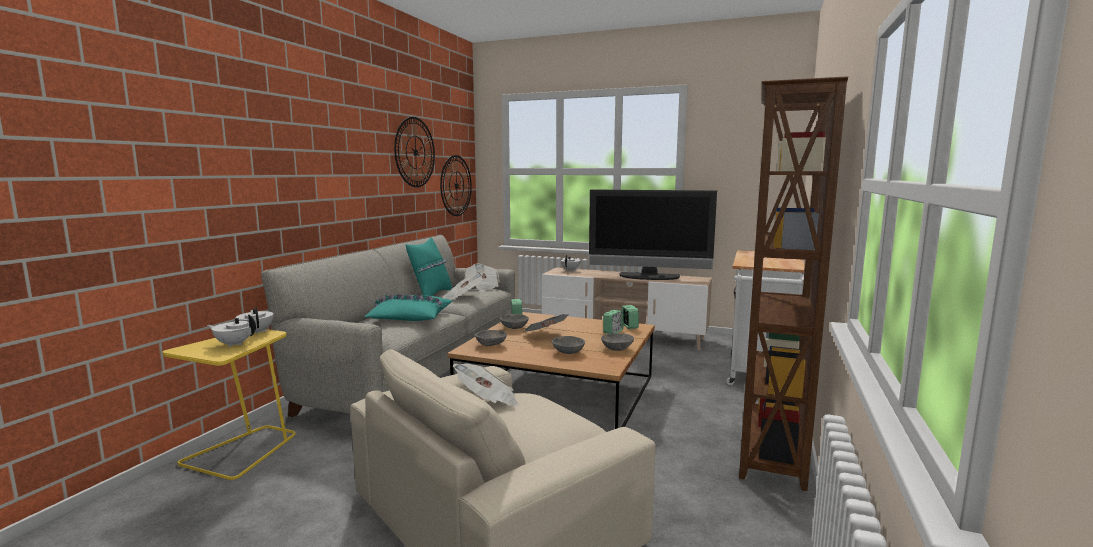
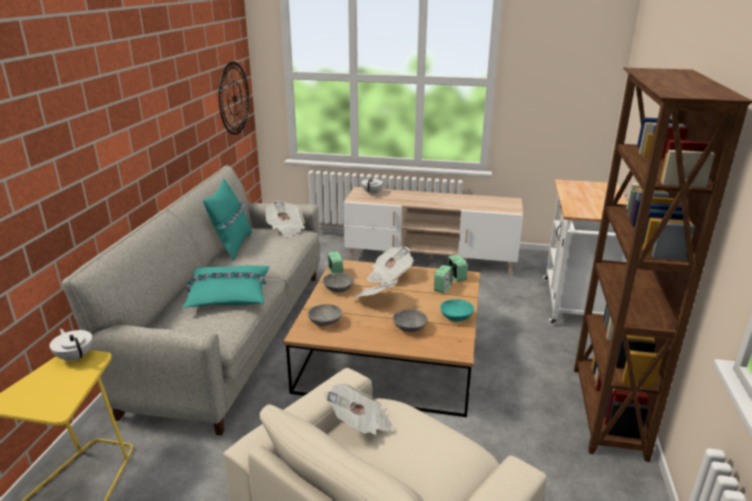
camera: 10 degrees left, 15 degrees up
white teapot [207,314,256,347] -> none
wall clock [394,117,435,187] -> none
newspaper [443,273,483,299] -> newspaper moved to [367,246,413,284]
television [589,190,717,280] -> none
grey bowl [601,333,634,351] -> turquoise bowl [440,299,474,322]

